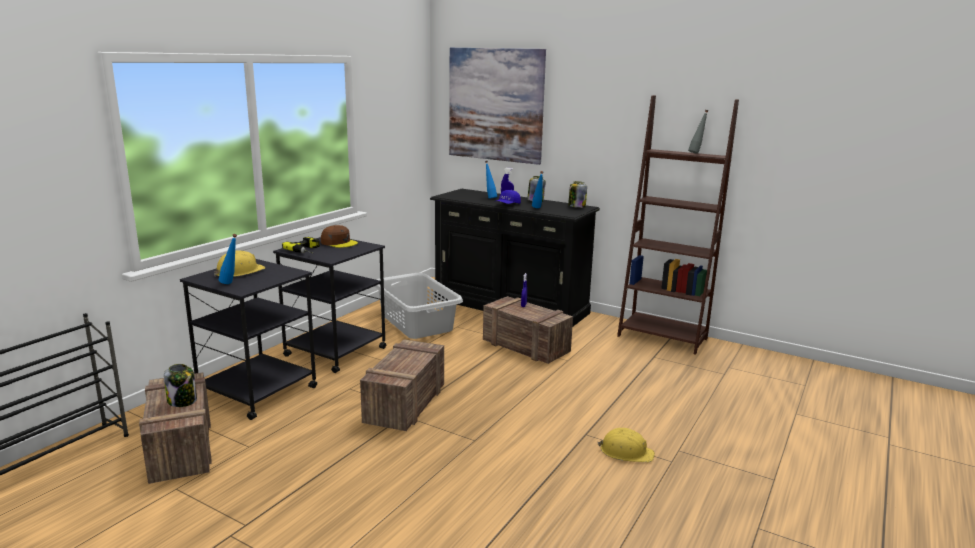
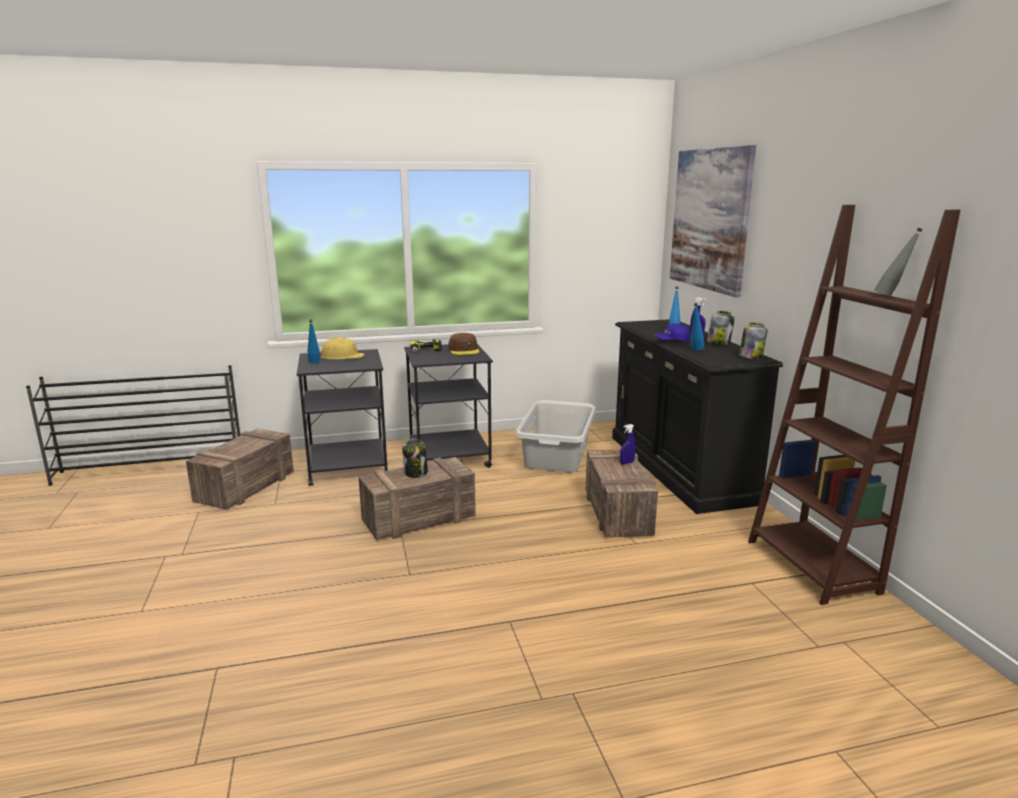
camera: 45 degrees right, 0 degrees up
jar [164,364,197,407] -> jar moved to [402,439,428,478]
yellow hard hat [598,428,655,462] -> none

